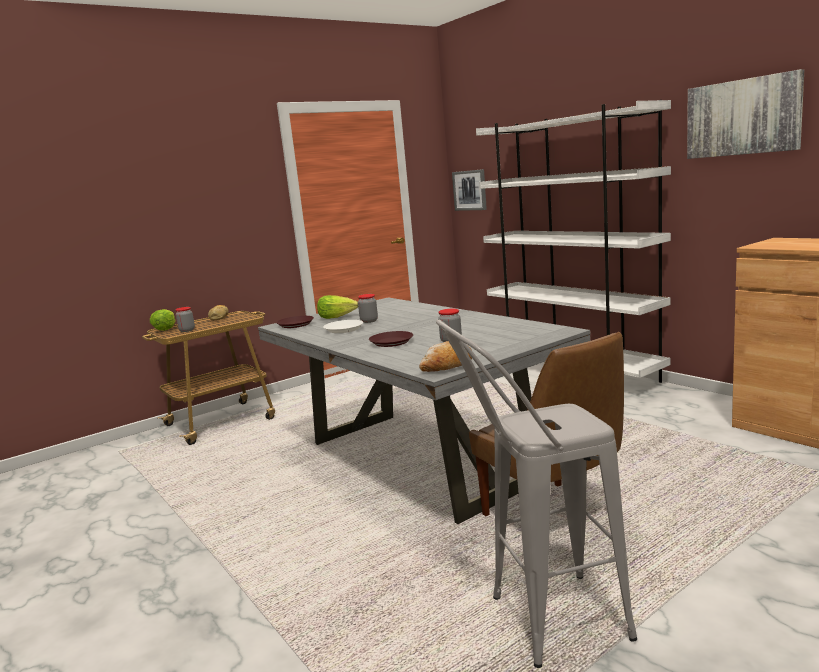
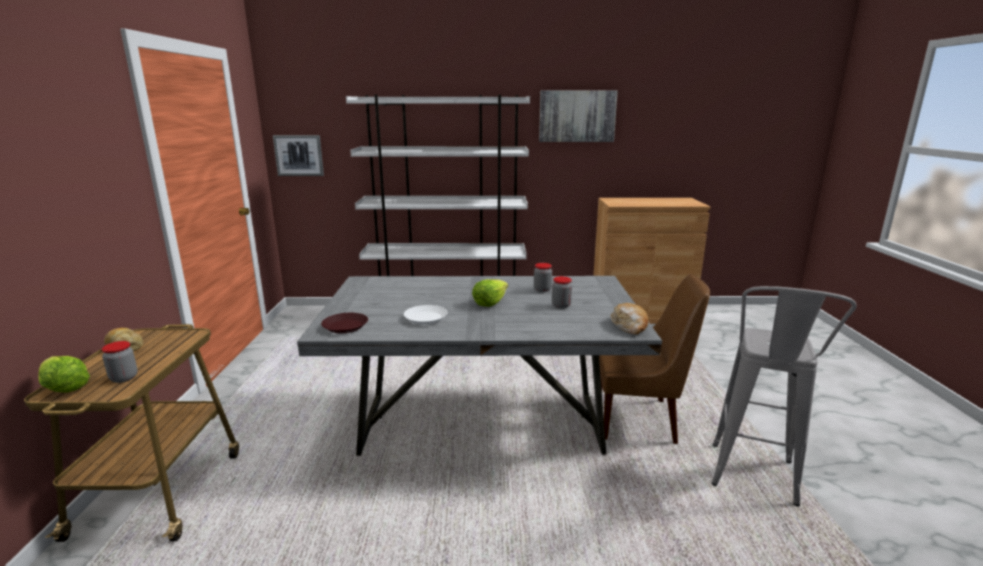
camera: 55 degrees left, 5 degrees up
lettuce [317,295,358,319] -> lettuce moved to [472,279,508,307]
jar [358,294,378,323] -> jar moved to [534,263,552,292]
brown plate [369,331,413,347] -> none

